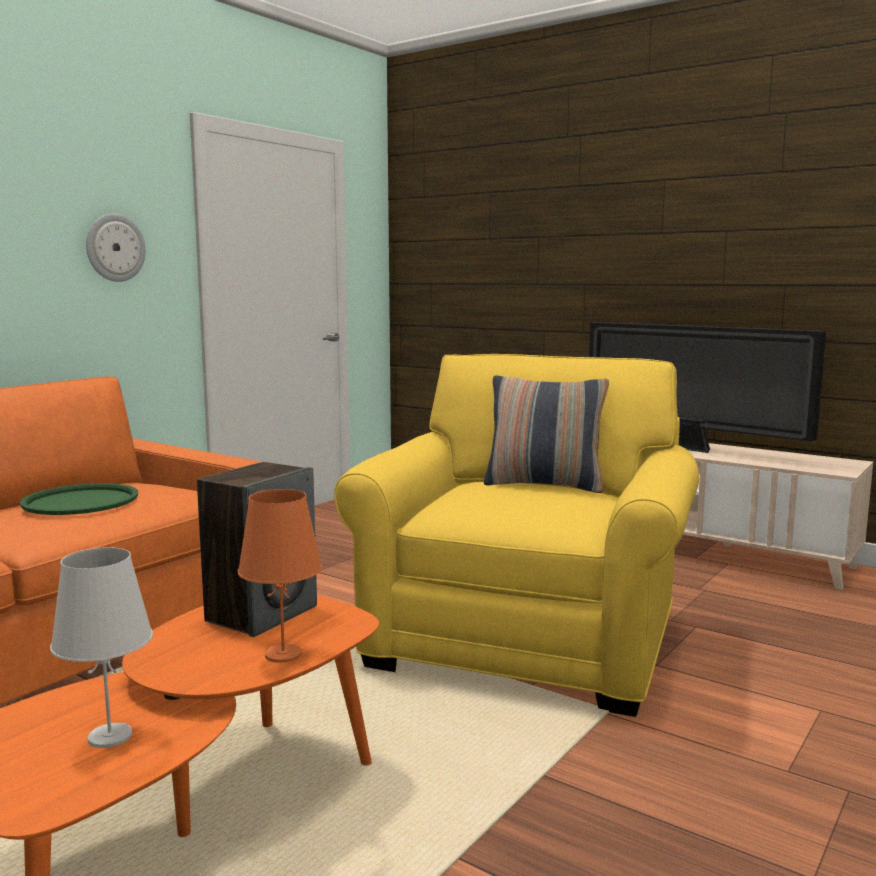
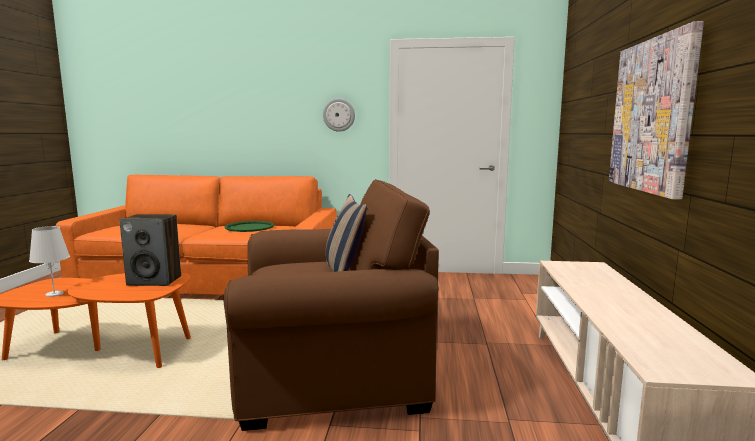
camera: 60 degrees right, 0 degrees up
orange table lamp [238,489,322,663] -> none
yellow armchair [334,354,699,717] -> brown armchair [223,179,439,431]
television [589,322,826,453] -> none
none -> picture [609,21,704,200]

